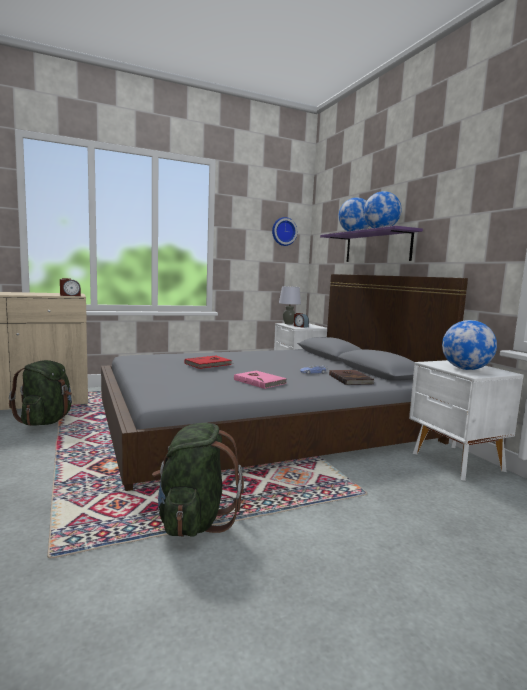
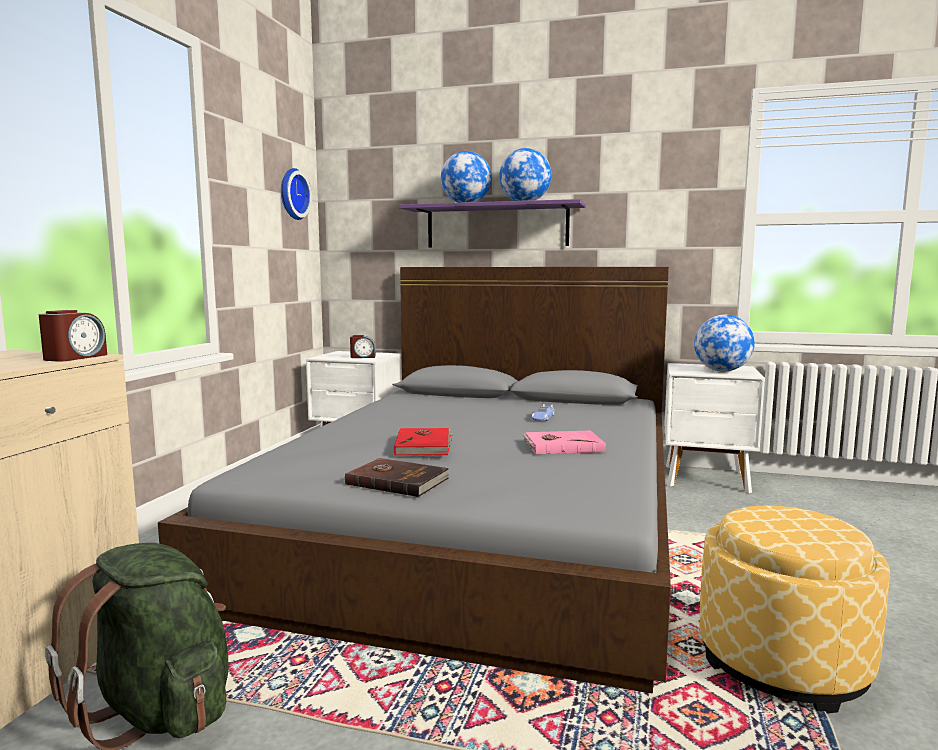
camera: 50 degrees left, 0 degrees up
green backpack [152,423,244,537] -> ottoman [700,505,890,713]
grey table lamp [279,286,301,324] -> none
brown book [329,370,374,385] -> brown book moved to [345,458,450,497]

